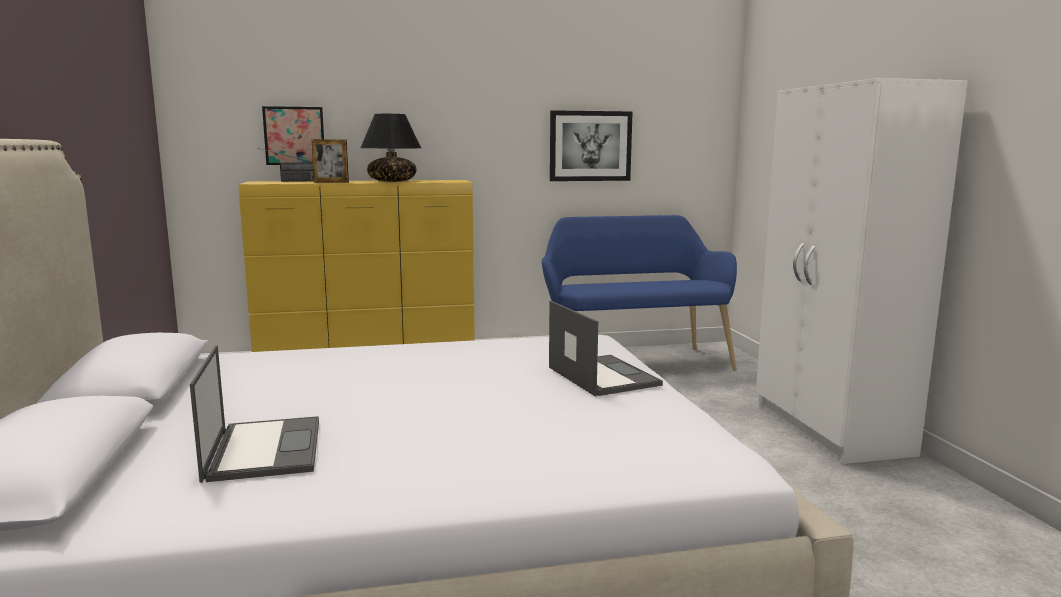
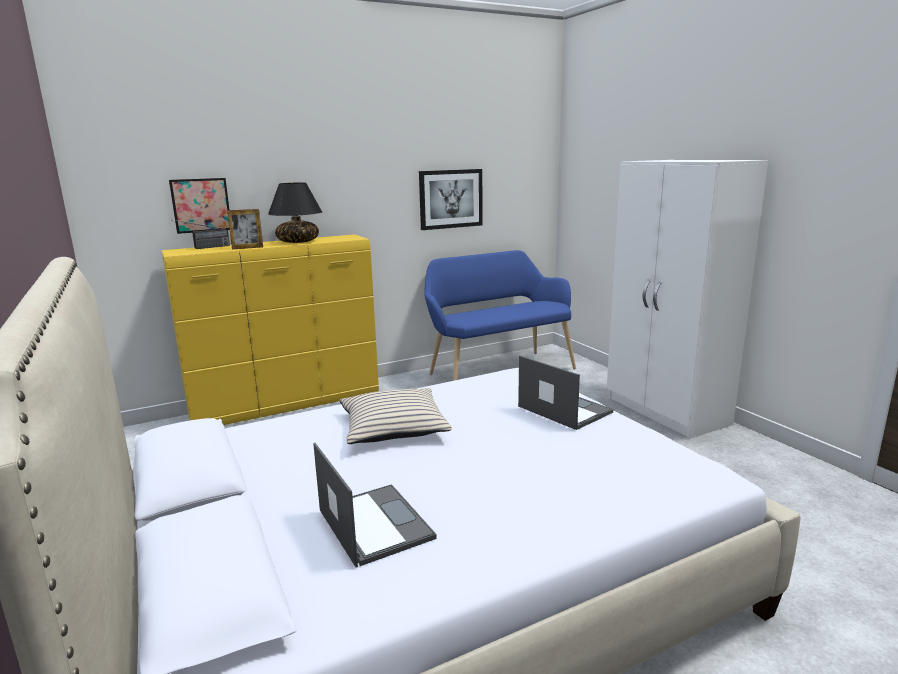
camera: 15 degrees left, 5 degrees up
none -> beige pillow [339,388,452,444]

